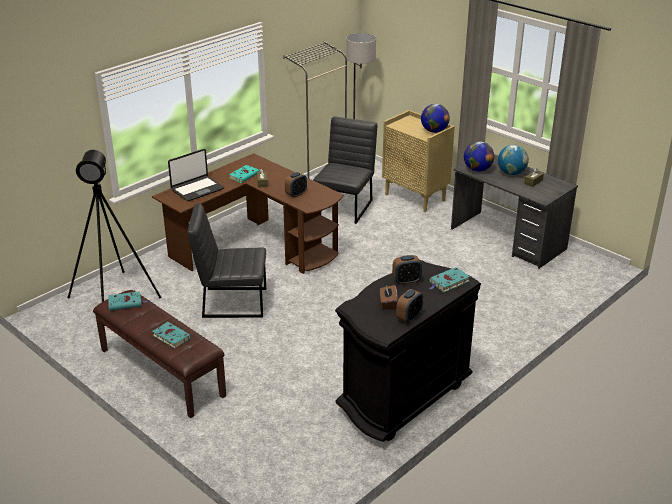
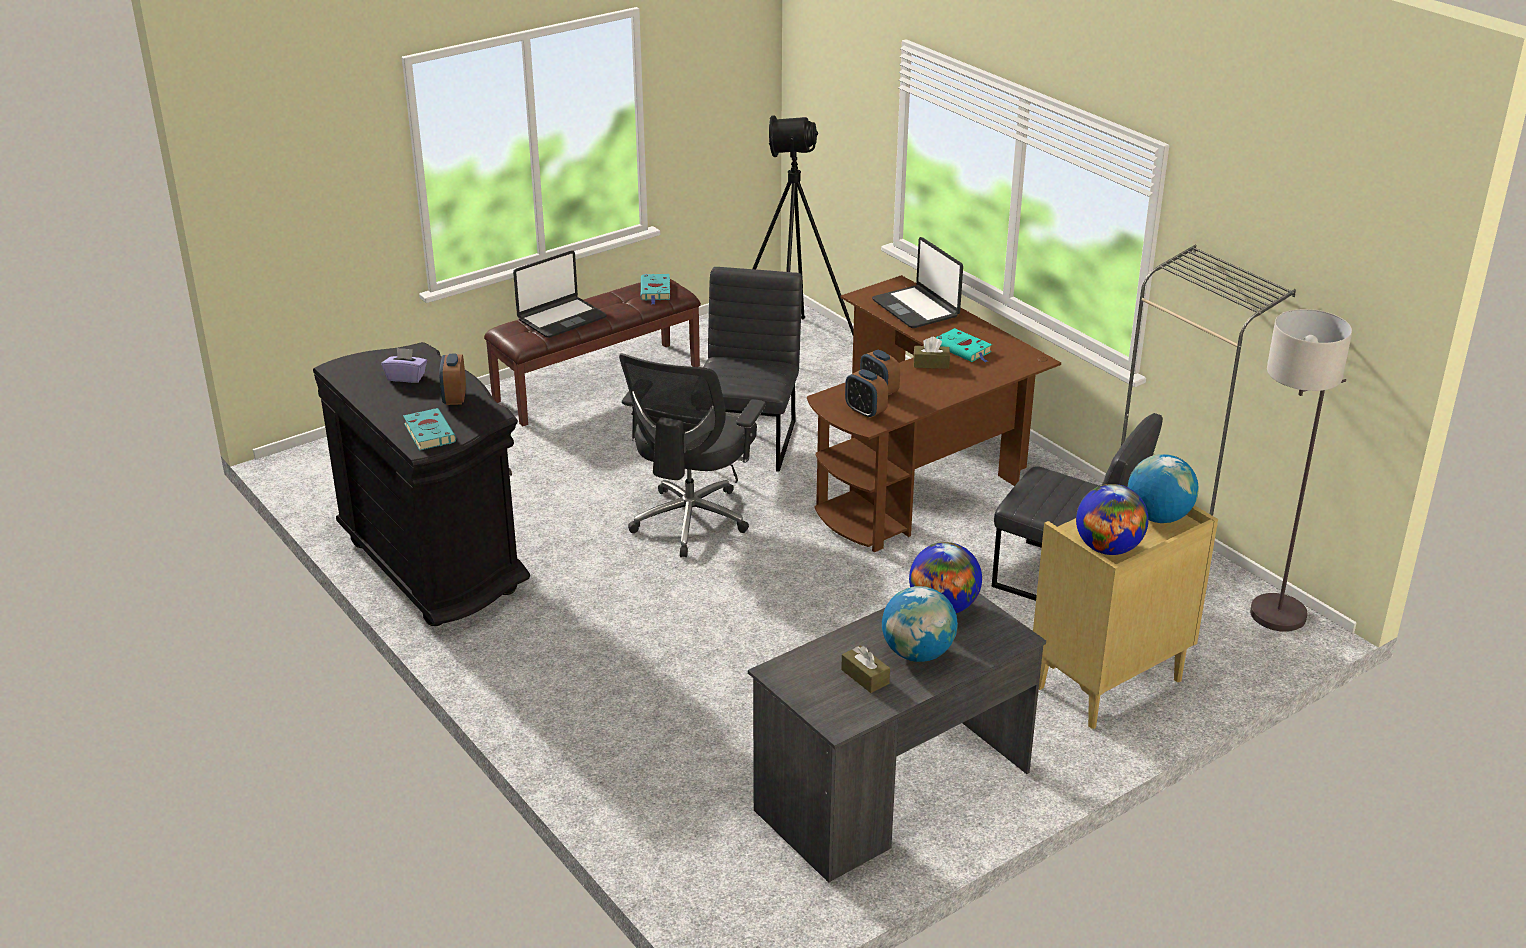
camera: 100 degrees right, 0 degrees up
turquoise book [152,322,191,349] -> laptop [513,251,607,338]
brown tissue box [380,285,398,309] -> purple tissue box [382,348,427,383]
alarm clock [396,289,423,324] -> alarm clock moved to [845,369,888,419]
none -> office chair [619,353,766,557]
none -> globe [1128,454,1198,523]

